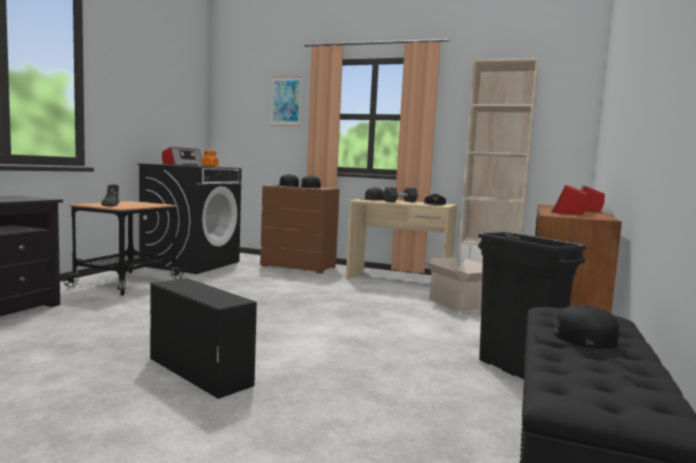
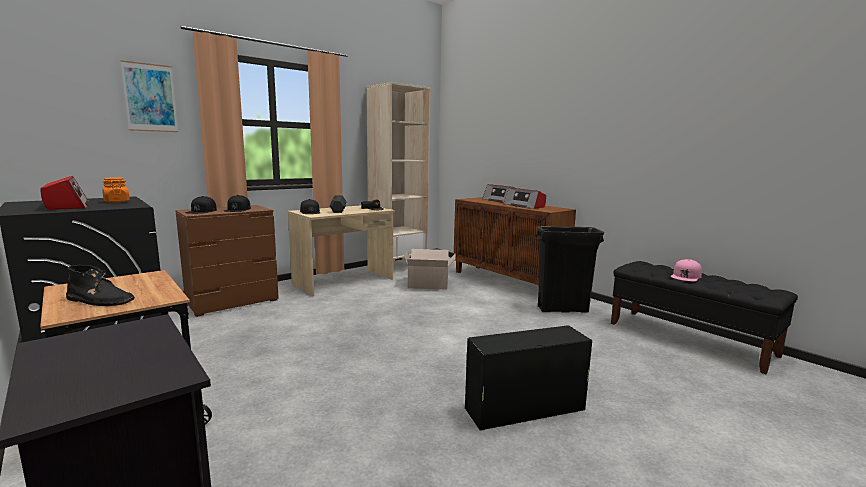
camera: 60 degrees left, 5 degrees up
black cap [533,305,619,349] -> pink cap [671,259,702,282]

